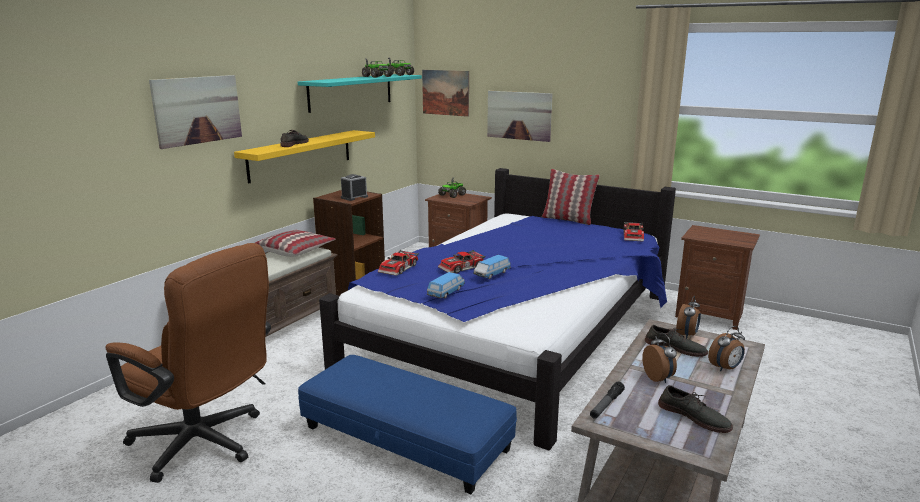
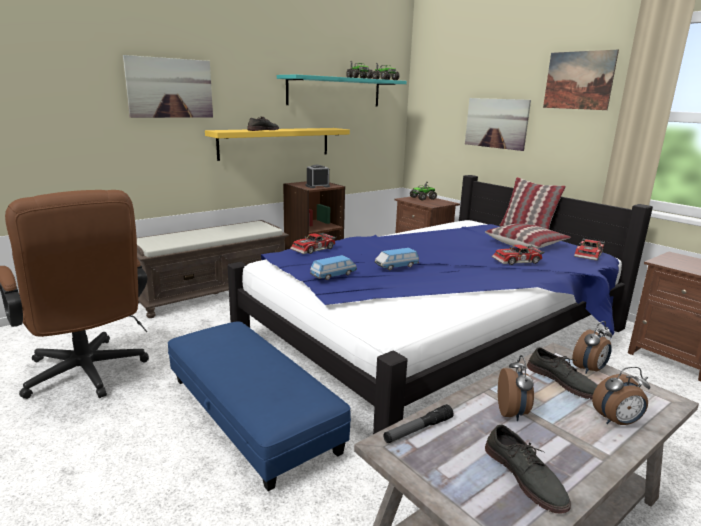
camera: 20 degrees right, 0 degrees up
pillow [255,230,335,257] -> pillow moved to [485,224,571,249]
picture [422,70,469,117] -> picture moved to [543,50,619,110]
toy car [438,250,486,273] -> toy car moved to [492,245,545,265]

